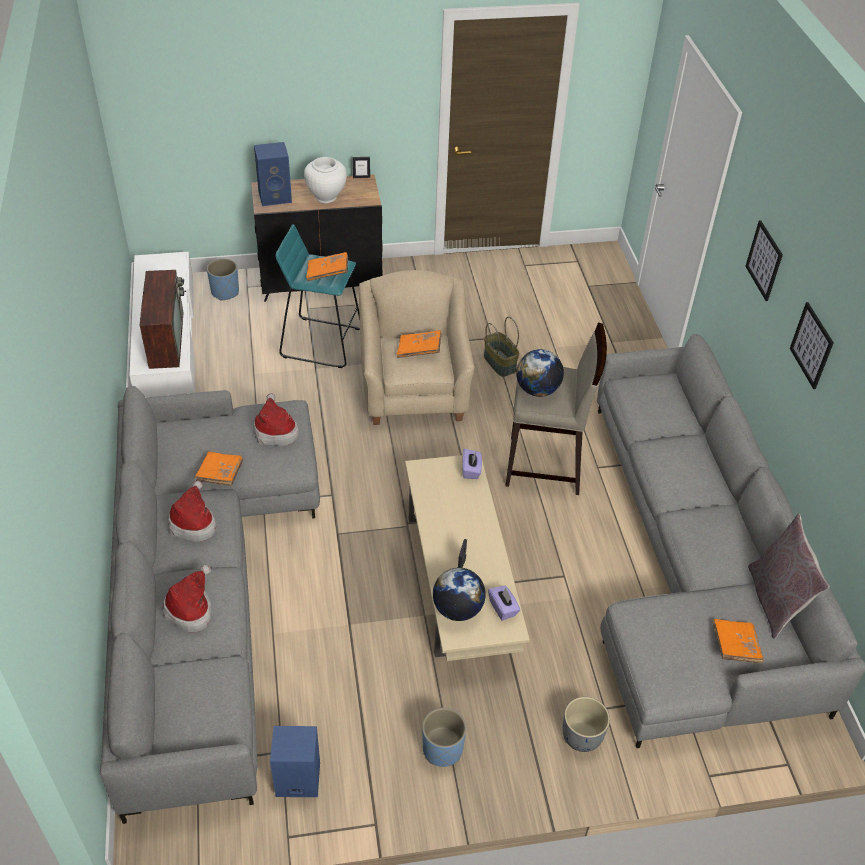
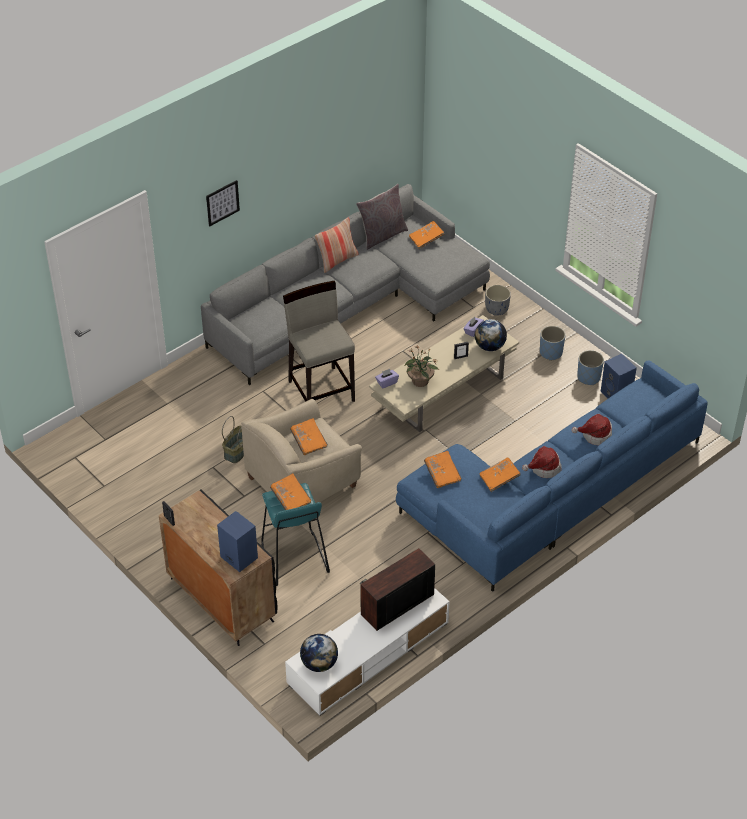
camera: 120 degrees left, 0 degrees up
grey sofa [100,386,320,824] -> blue sofa [396,360,708,592]
blue planter [207,259,239,301] -> blue planter moved to [577,350,604,385]
hat [254,393,299,446] -> orange book [424,451,462,488]
white vase [304,157,347,203] -> none
globe [516,349,564,397] -> globe moved to [300,634,338,672]
picture [790,302,834,389] -> none
none -> pillow [315,217,358,273]
none -> potted plant [405,345,439,387]

